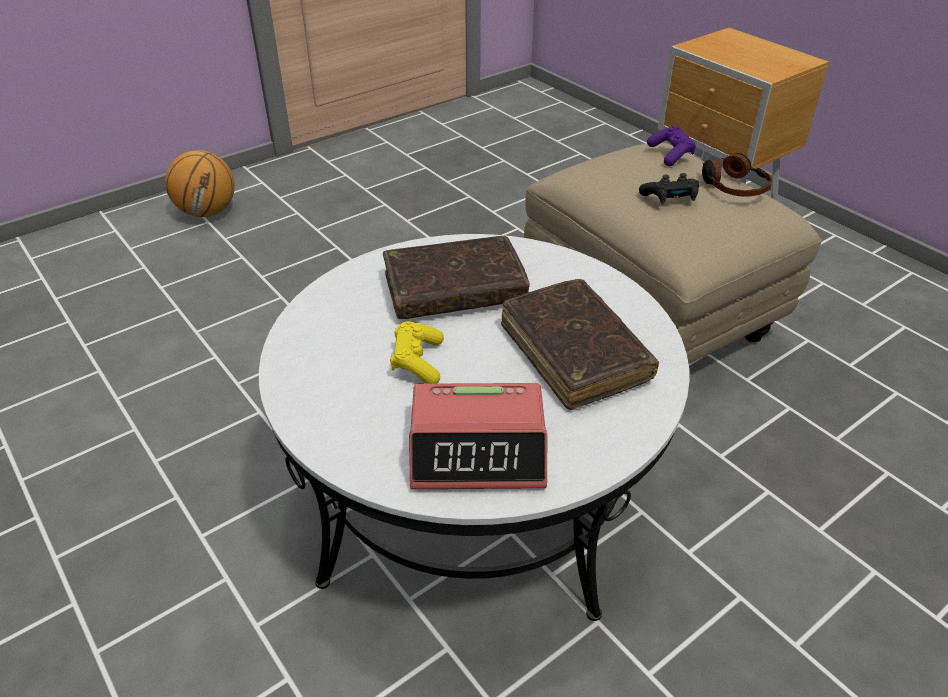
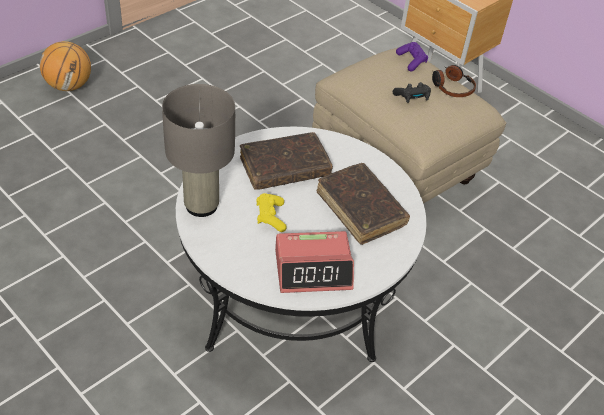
camera: 10 degrees left, 5 degrees up
none -> grey table lamp [162,84,235,217]

